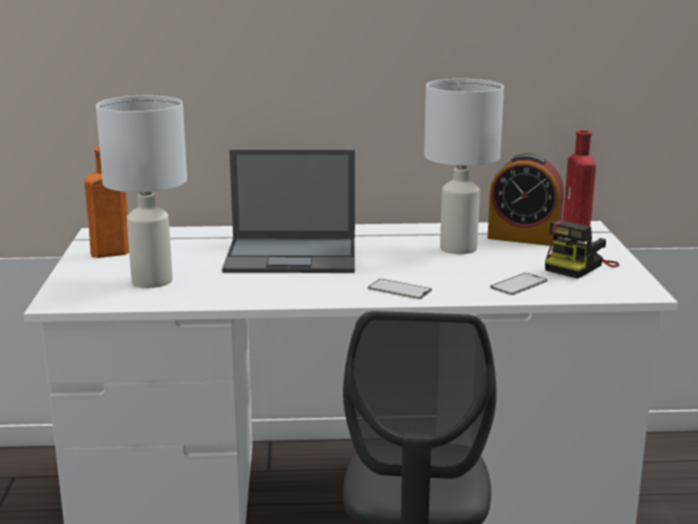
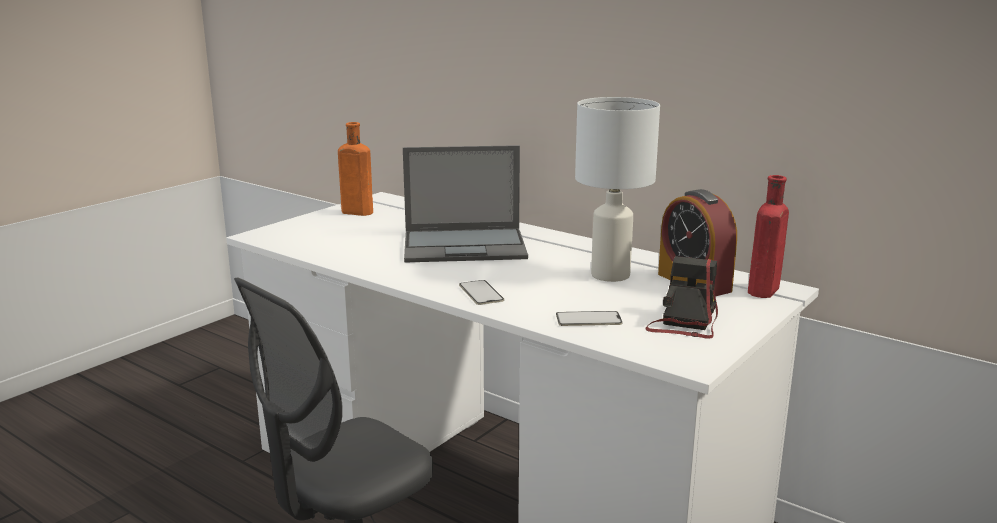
camera: 40 degrees right, 0 degrees up
white table lamp [96,96,187,288] -> none
laptop [222,149,355,273] -> laptop turned 45 degrees counterclockwise [403,145,528,263]
camera [545,220,620,279] -> camera turned 120 degrees clockwise [646,256,718,339]

